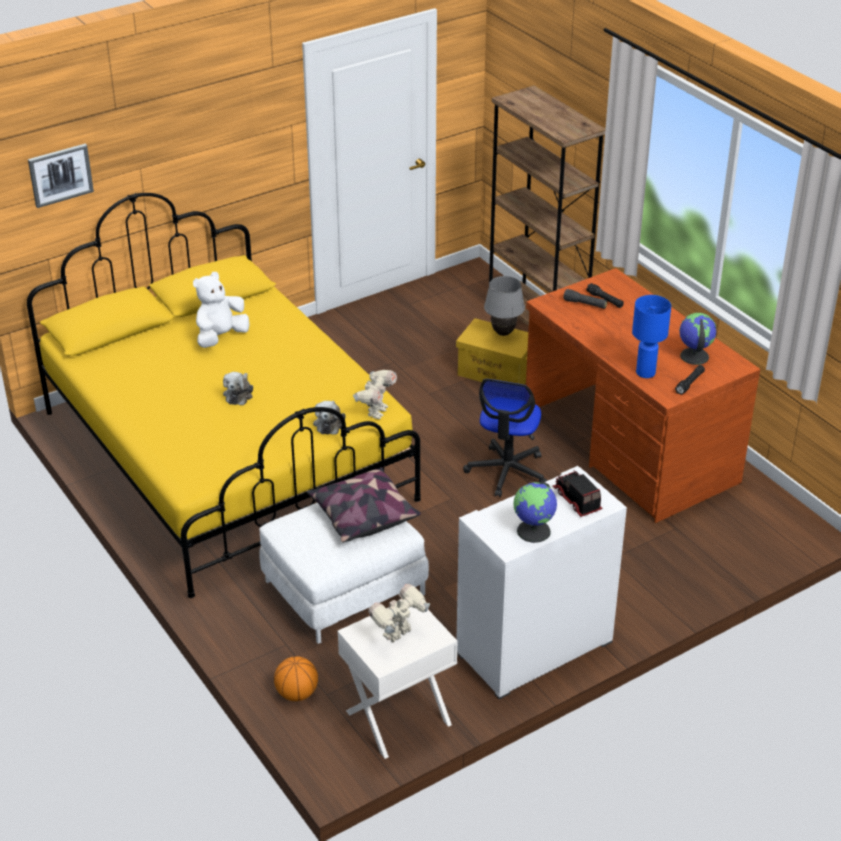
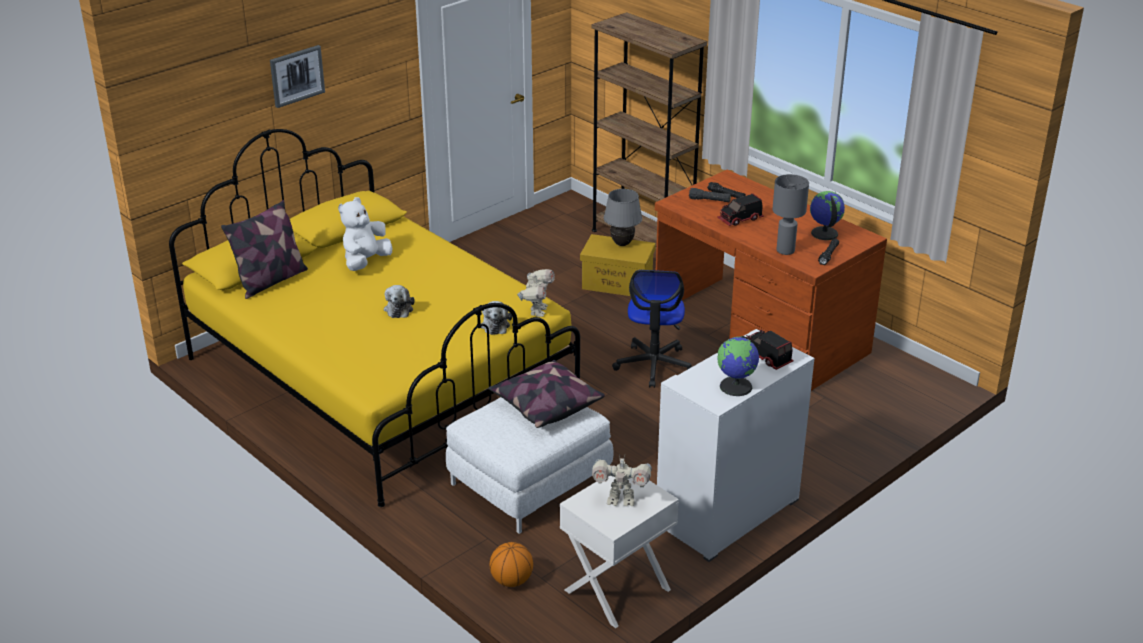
camera: 10 degrees left, 5 degrees down
picture [28,144,94,208] -> picture moved to [270,45,325,108]
toy robot [368,584,430,643] -> toy robot turned 120 degrees counterclockwise [592,456,652,506]
blue table lamp [632,295,671,378] -> grey table lamp [772,174,809,255]
none -> pillow [221,200,308,299]
none -> toy truck [717,193,764,226]

